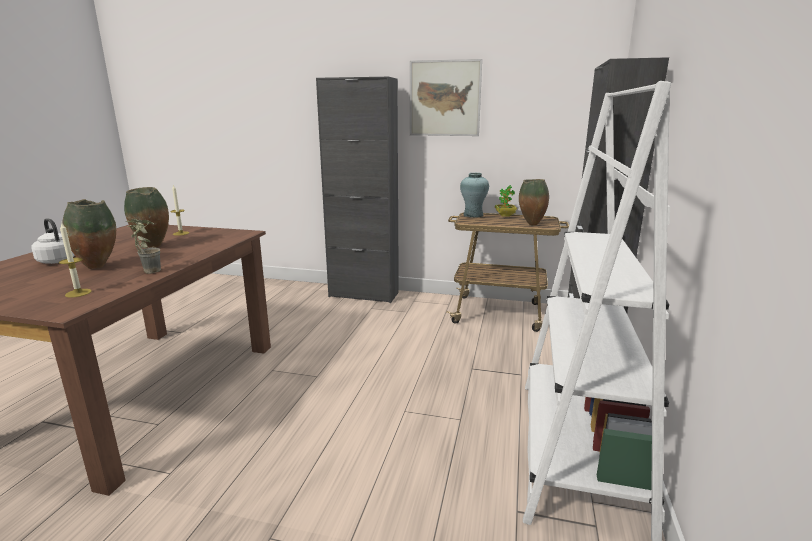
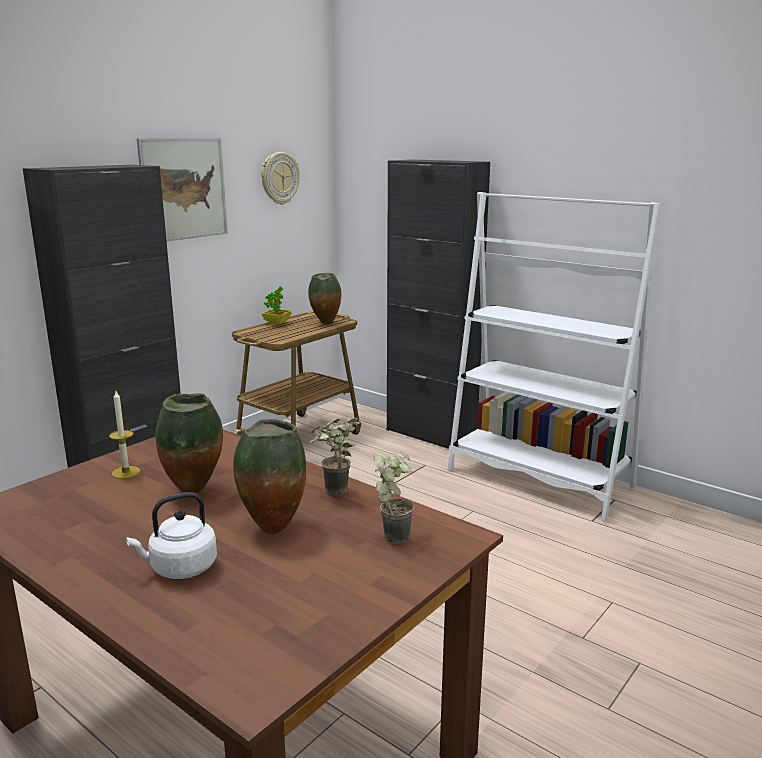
camera: 65 degrees left, 0 degrees up
candle [59,222,92,298] -> potted plant [373,450,414,544]
turquoise vase [460,173,489,218] -> none
none -> wall clock [261,152,300,205]

